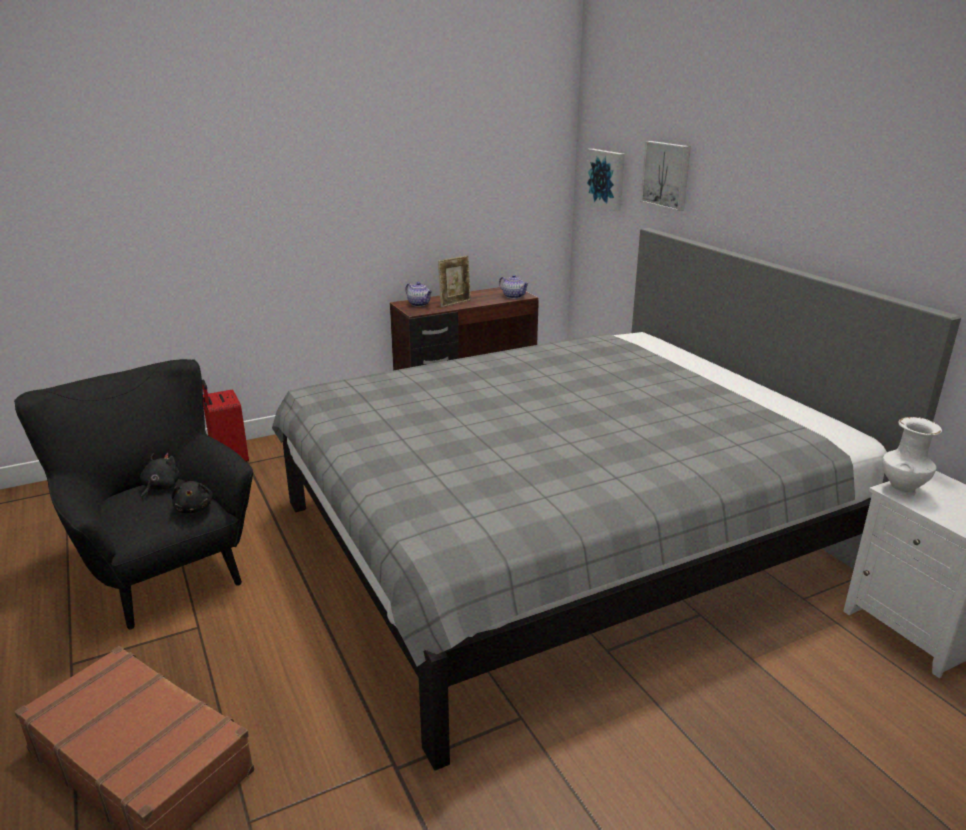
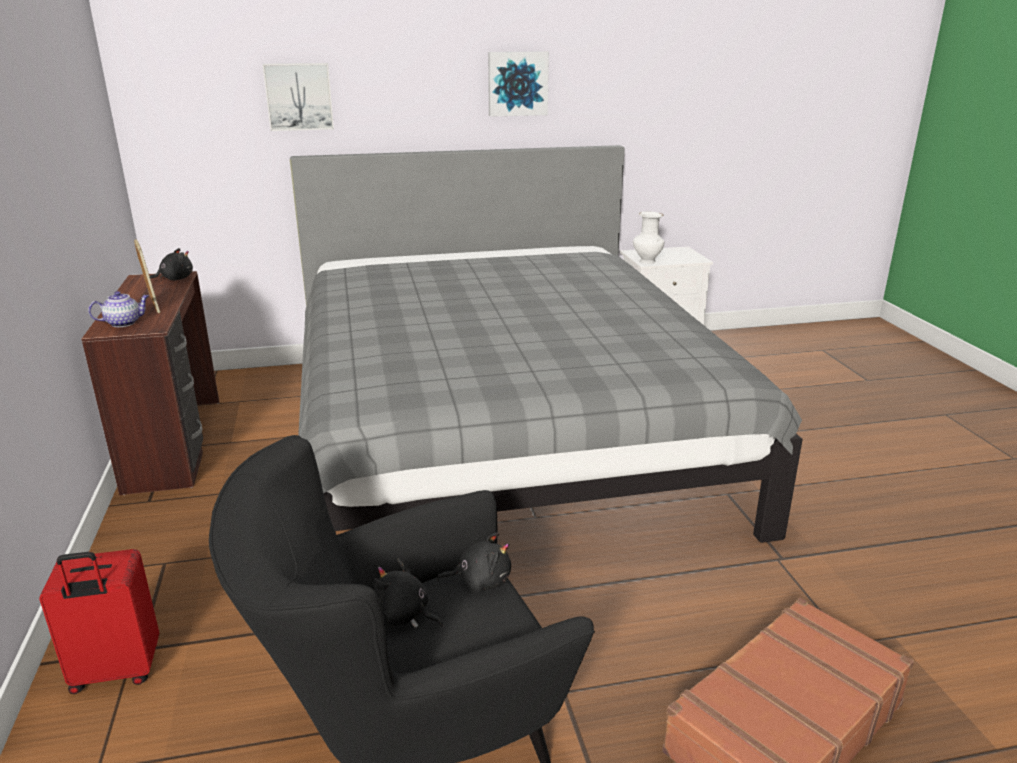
camera: 75 degrees left, 0 degrees up
teapot [499,275,529,299] -> black plush toy [150,248,193,281]
picture [585,149,625,211] -> picture moved to [488,51,549,117]

